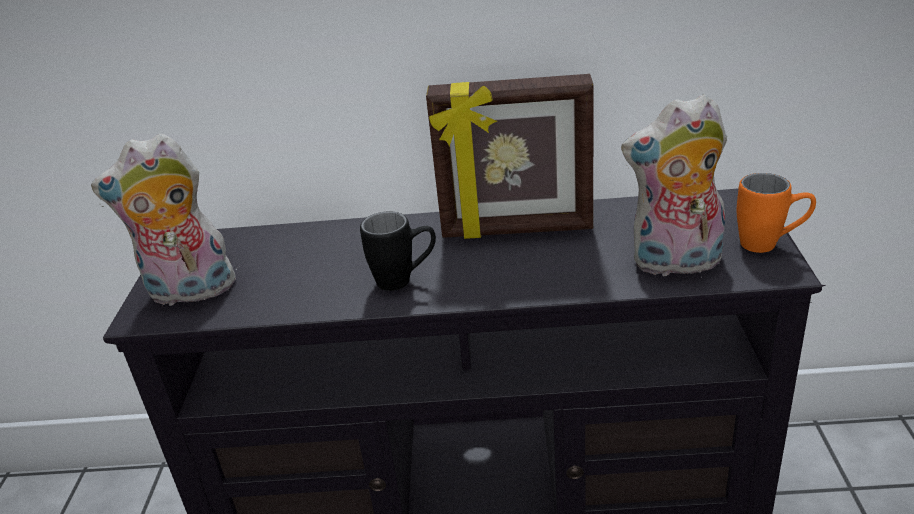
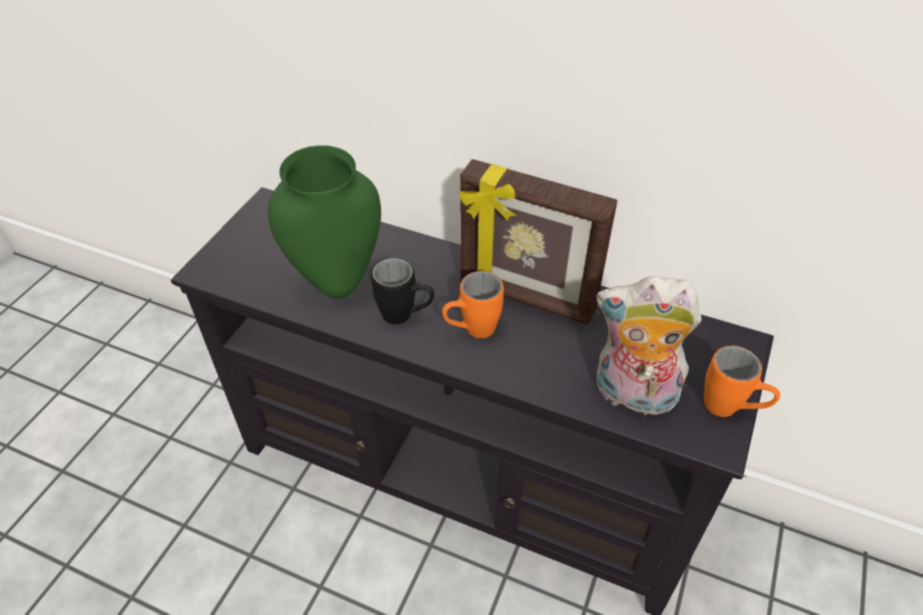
camera: 20 degrees right, 15 degrees up
plush toy [91,133,237,306] -> none
none -> green vase [268,145,381,299]
none -> orange mug [442,271,504,338]

